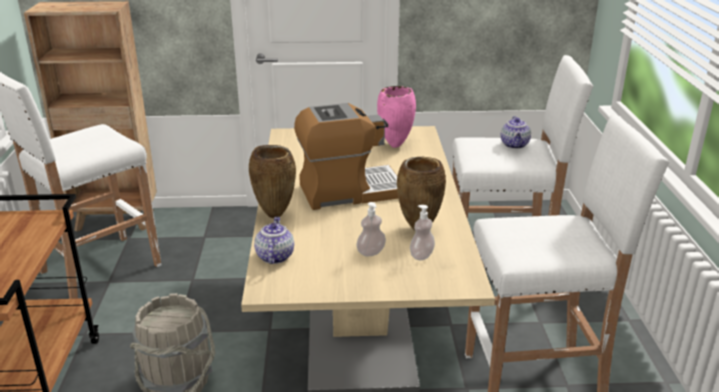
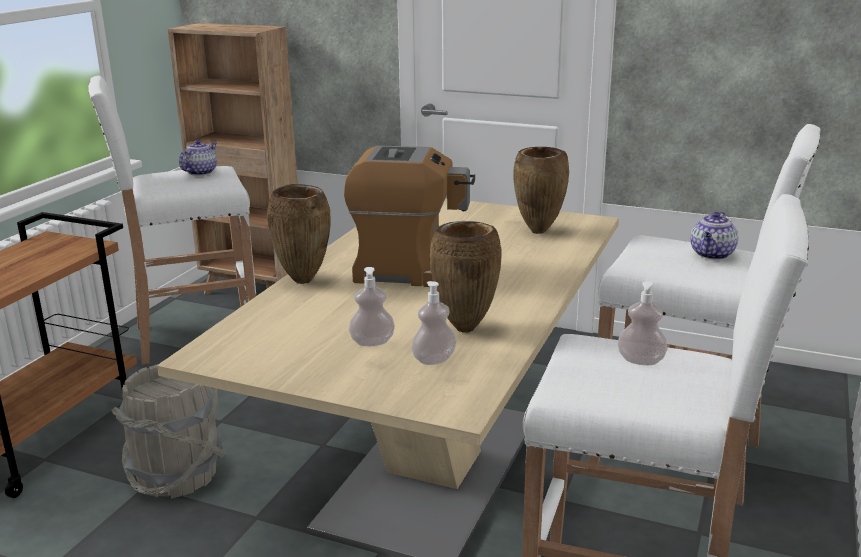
camera: 25 degrees right, 5 degrees down
teapot [254,217,294,264] -> teapot moved to [179,140,217,176]
pink vase [377,86,416,148] -> brown vase [513,147,569,234]
none -> soap dispenser [618,281,668,365]

